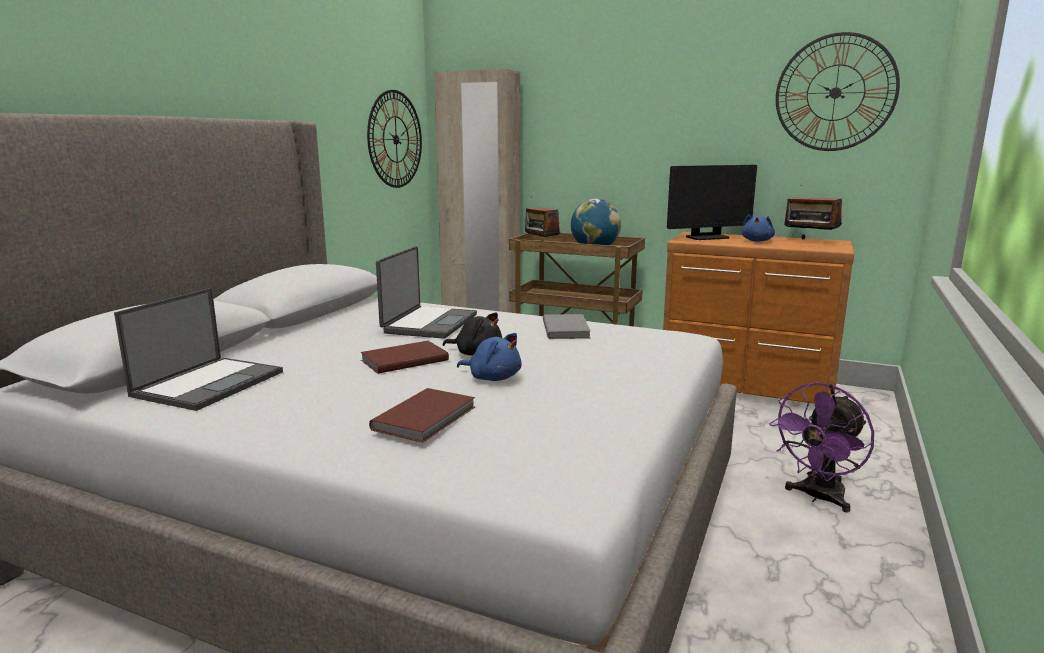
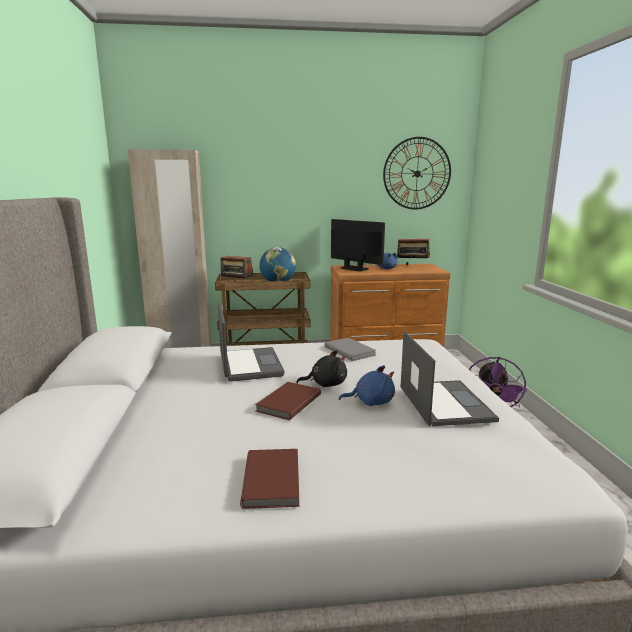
camera: 30 degrees left, 0 degrees up
laptop [114,288,283,411] -> laptop moved to [401,331,499,427]
wall clock [367,90,422,188] -> none
brown book [369,388,475,443] -> brown book moved to [240,449,299,509]
monitor [667,165,757,240] -> monitor turned 90 degrees counterclockwise [331,219,385,271]

